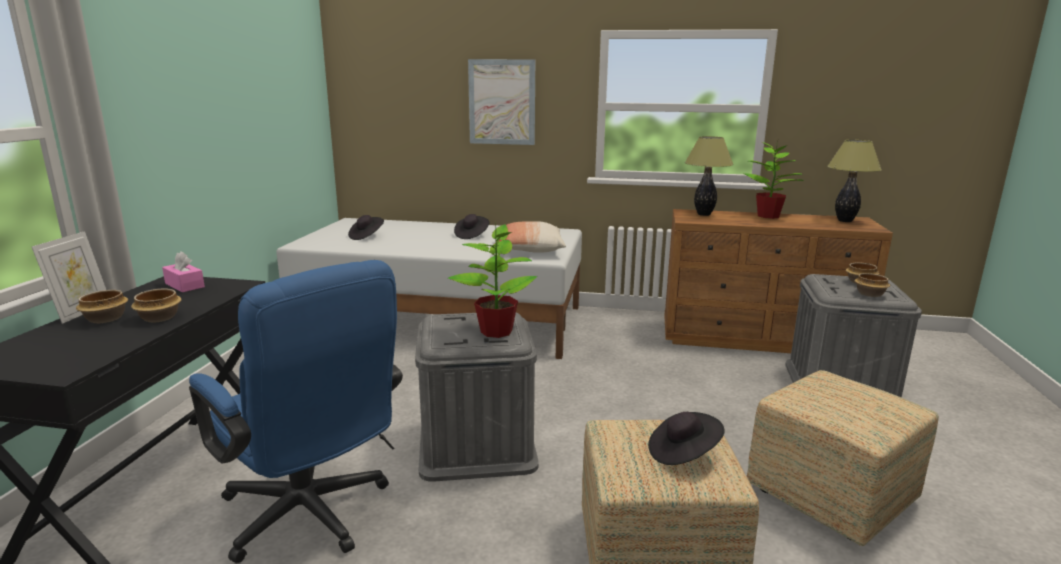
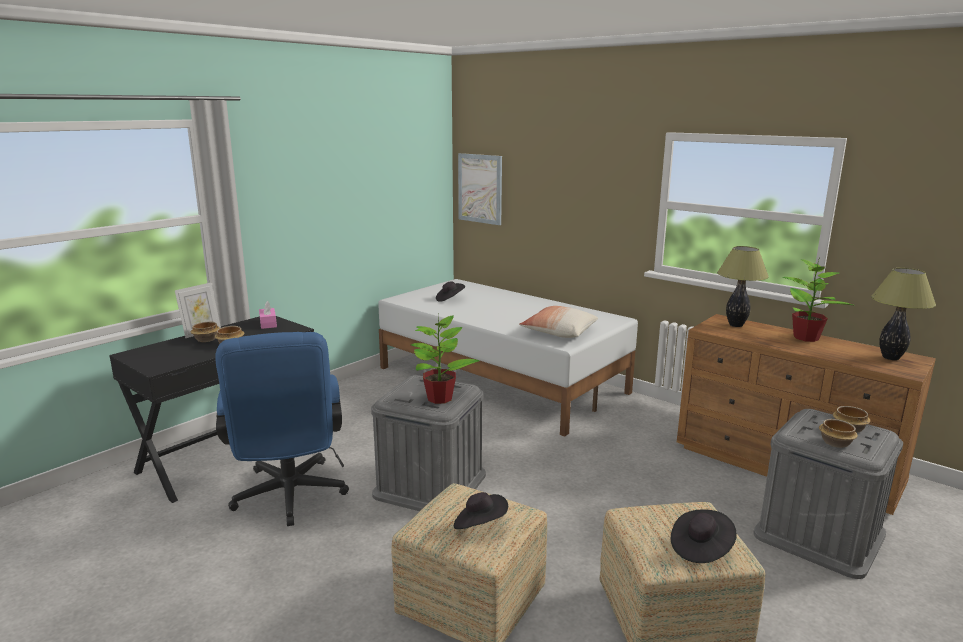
camera: 30 degrees right, 0 degrees up
black hat [454,214,489,239] -> black hat moved to [671,509,737,563]
picture [468,59,535,145] -> picture moved to [458,153,502,225]

